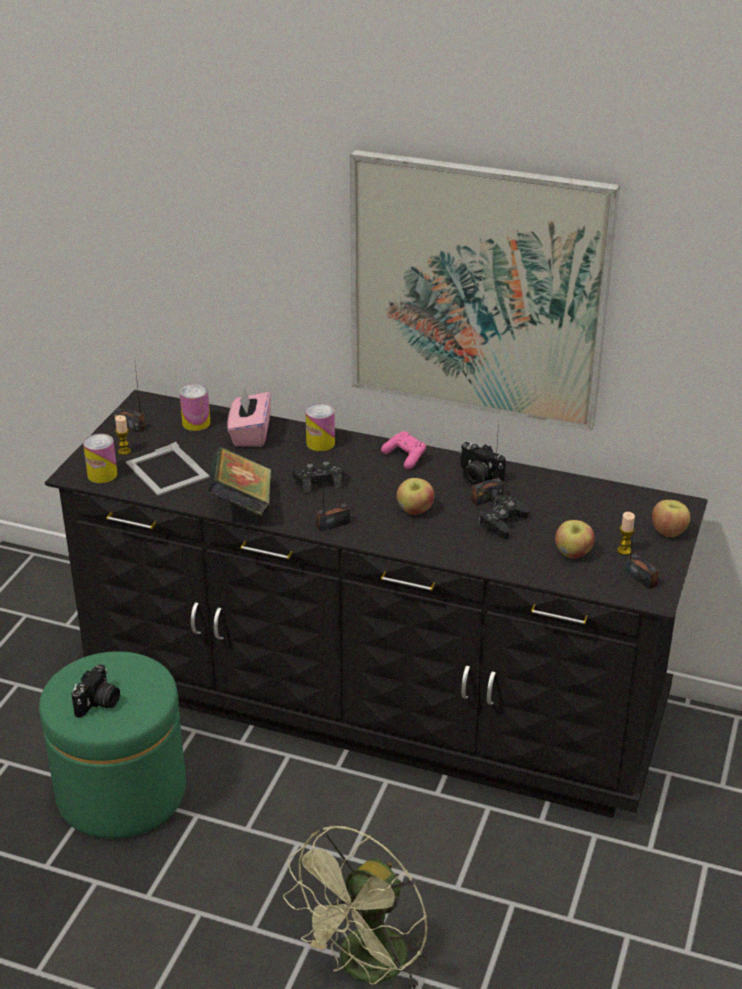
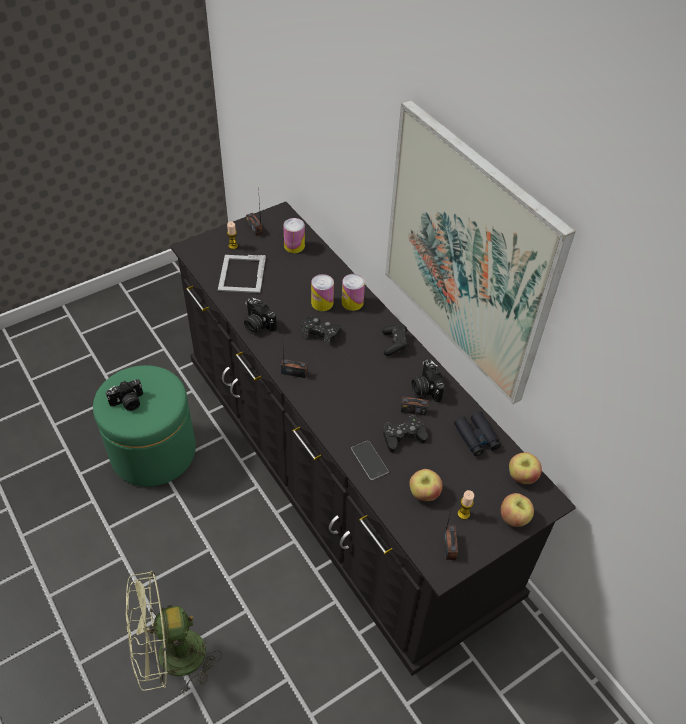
camera: 35 degrees right, 15 degrees up
can [83,434,117,483] -> can moved to [311,274,334,311]
book [208,447,271,516] -> camera [244,297,277,333]
pink tissue box [227,387,271,447] -> none
pink game controller [381,431,426,469] -> black game controller [382,324,409,356]
apple [396,478,434,515] -> apple moved to [509,452,542,484]
none -> phone [351,441,389,480]
none -> black binoculars [454,411,501,456]

